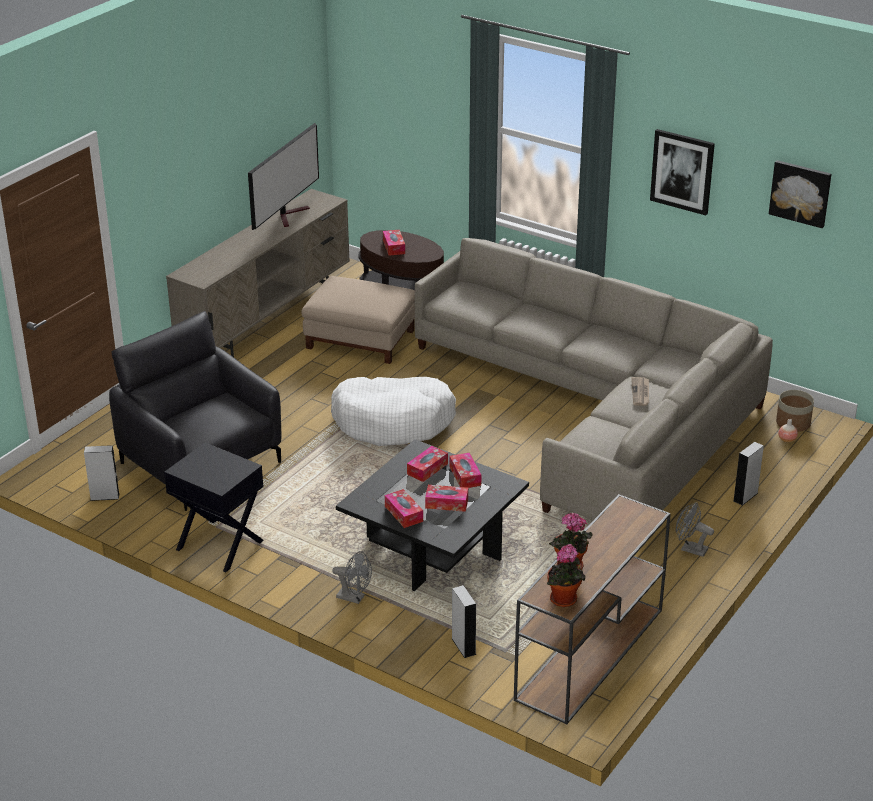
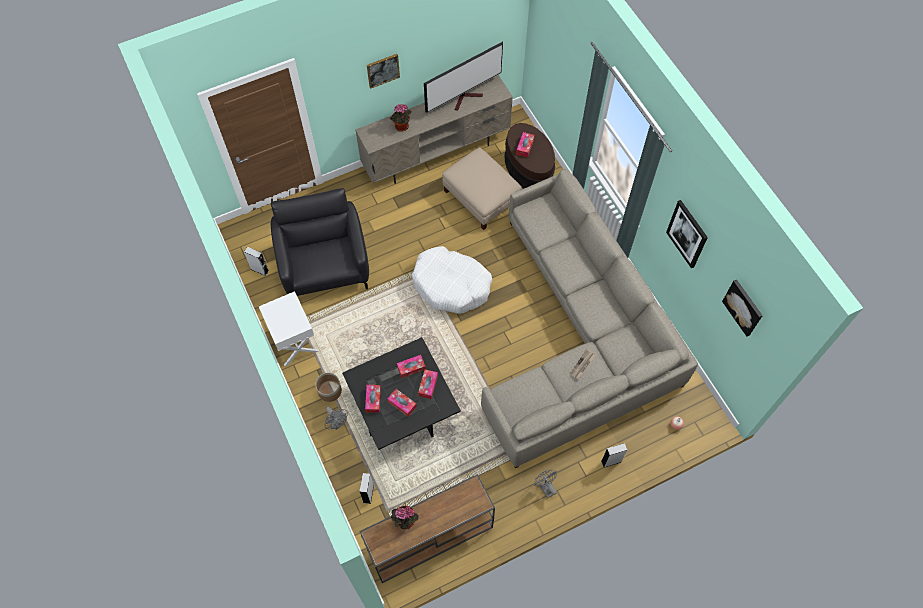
camera: 30 degrees right, 30 degrees up
black nightstand [164,442,264,572] -> white nightstand [259,291,319,366]
potted plant [547,544,585,607] -> potted plant moved to [390,104,412,132]
planter [776,390,814,432] -> planter moved to [315,372,342,402]
none -> picture [367,54,400,89]

